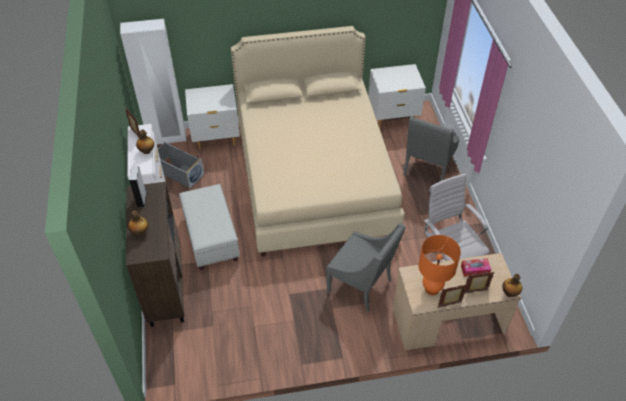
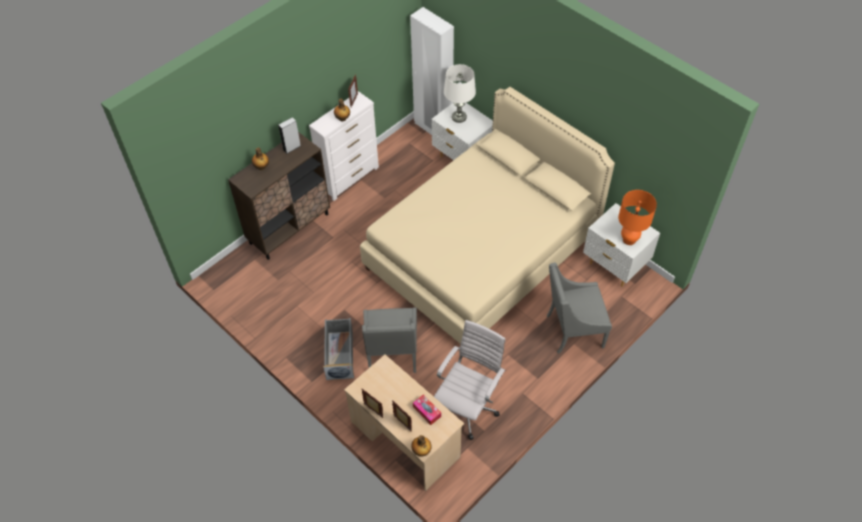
camera: 55 degrees right, 5 degrees up
grey storage box [158,142,204,189] -> grey storage box moved to [323,318,354,380]
white ottoman [179,184,240,270] -> none
orange table lamp [418,235,461,295] -> orange table lamp moved to [618,190,657,245]
none -> white table lamp [444,64,476,123]

